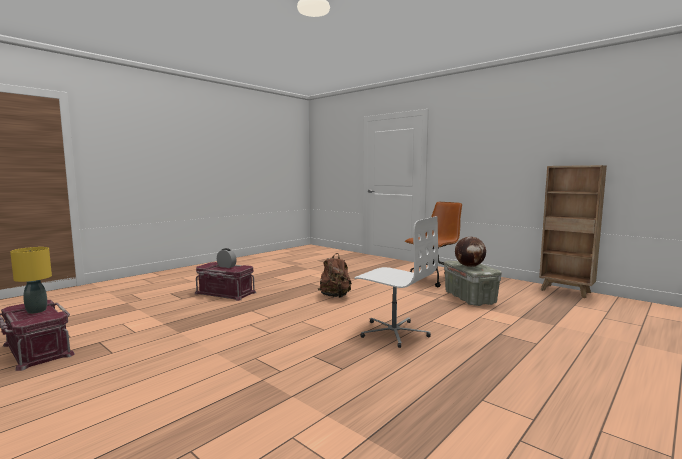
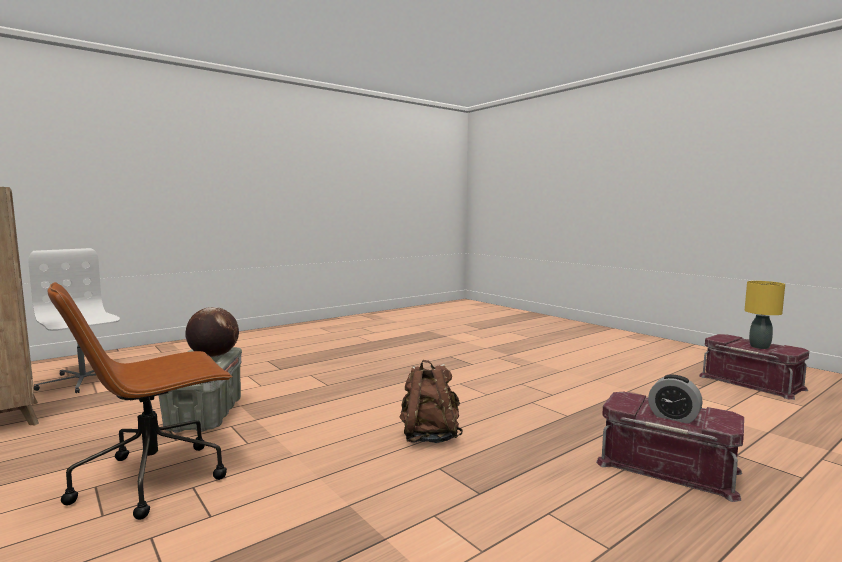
camera: 170 degrees left, 0 degrees up
white office chair [354,216,438,348] -> white office chair moved to [29,248,120,393]

